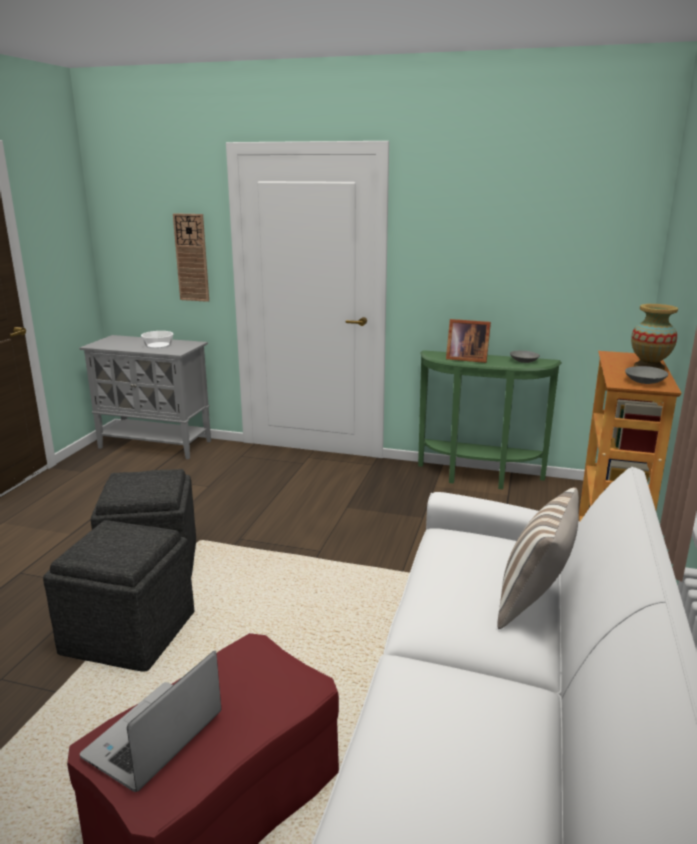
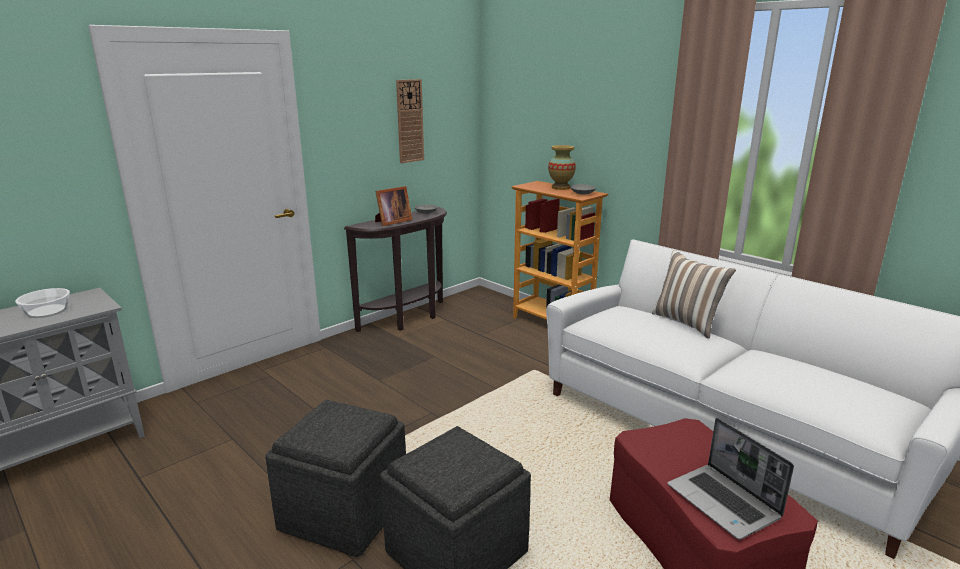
camera: 60 degrees left, 0 degrees up
wall clock [173,213,209,302] -> wall clock moved to [396,79,424,163]
green console table [418,350,562,489] -> brown console table [344,207,447,332]

